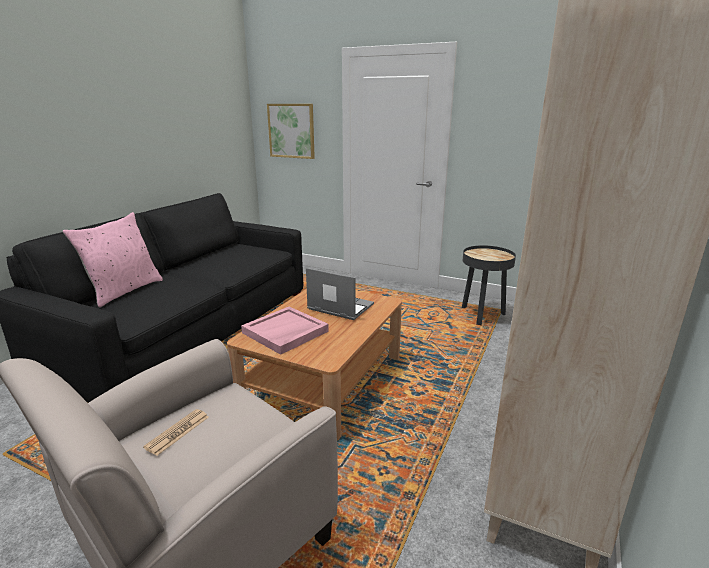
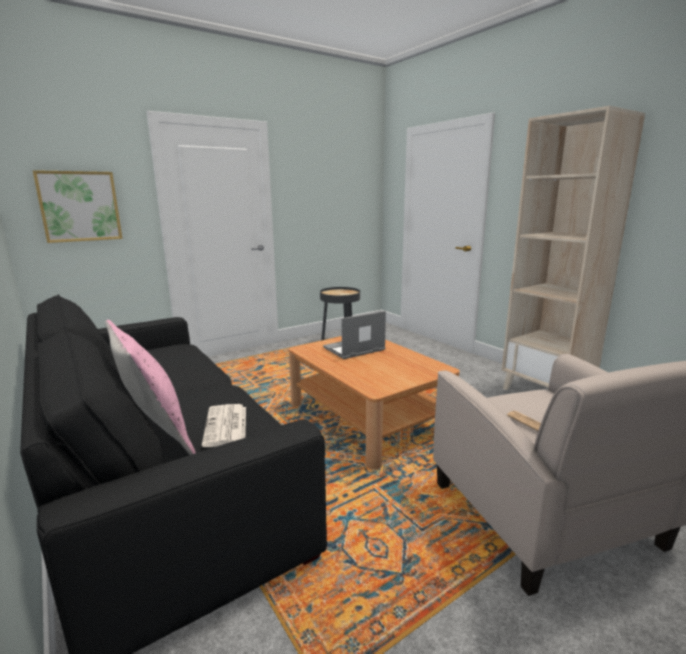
camera: 60 degrees left, 5 degrees down
pink tray [241,307,329,355] -> none
none -> newspaper [202,404,246,447]

